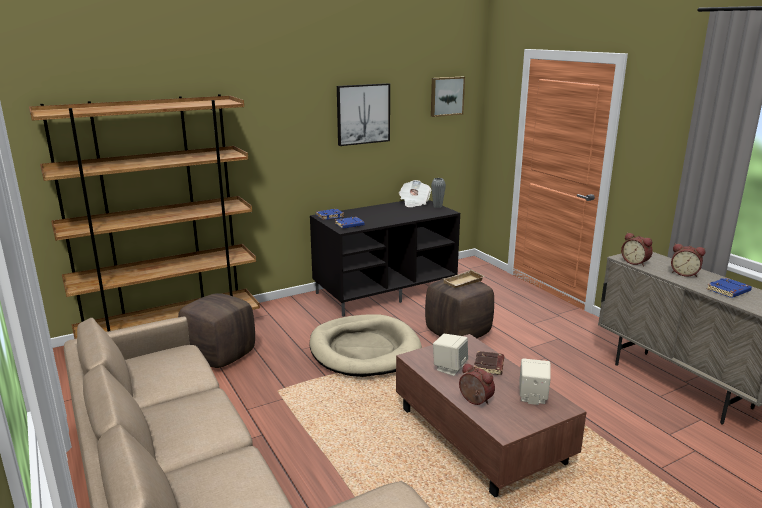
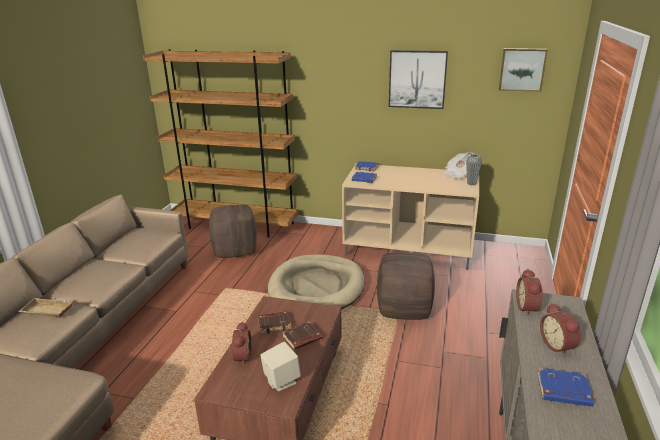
camera: 45 degrees right, 5 degrees up
black tv stand [310,200,460,317] -> beige tv stand [342,164,479,270]
beige speaker [433,334,468,376] -> brown book [258,311,292,334]
beige tray [443,269,485,288] -> beige tray moved to [18,298,73,318]

